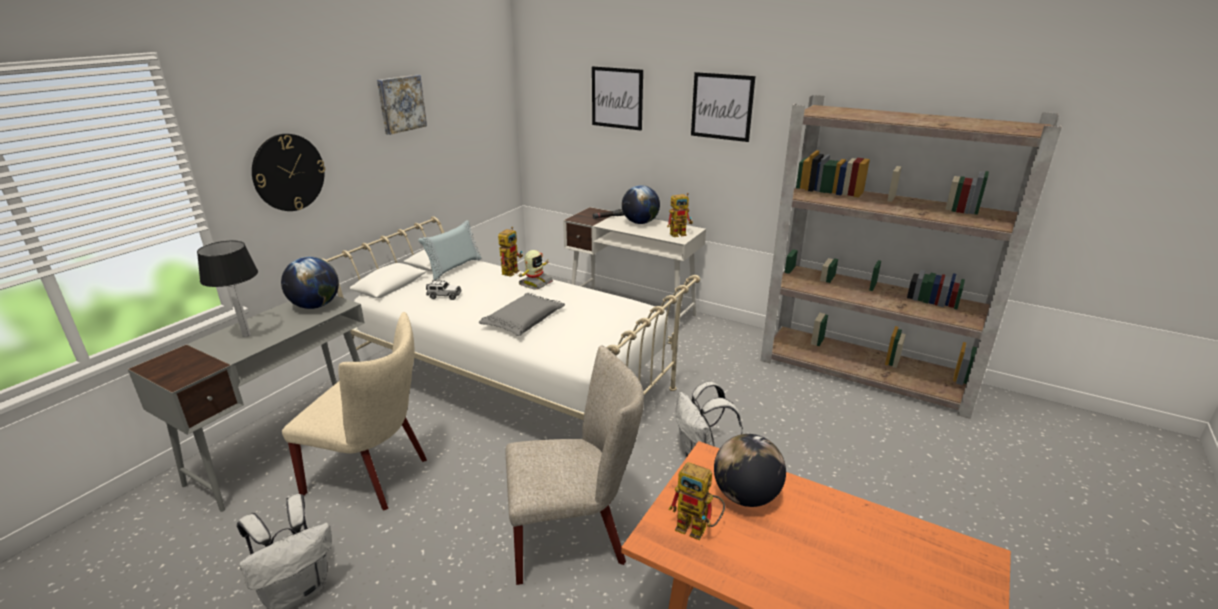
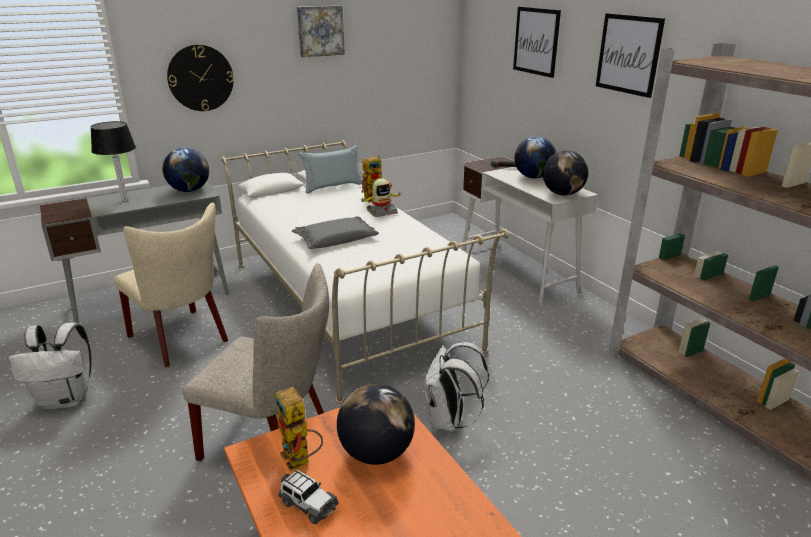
camera: 30 degrees right, 0 degrees up
toy car [426,280,461,300] -> toy car moved to [278,470,339,524]
toy robot [667,193,693,237] -> globe [543,150,588,196]

